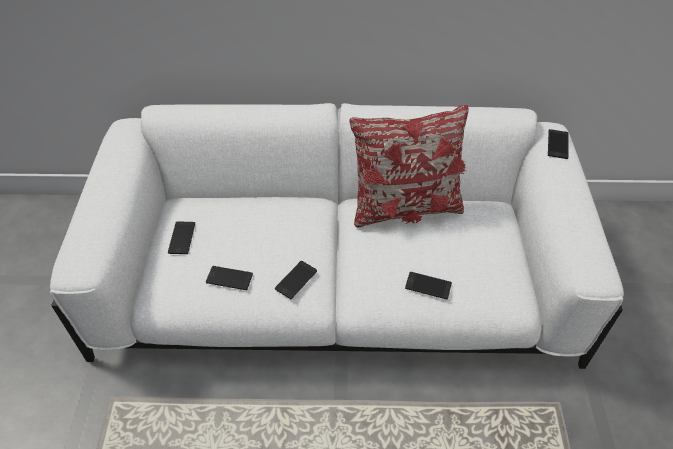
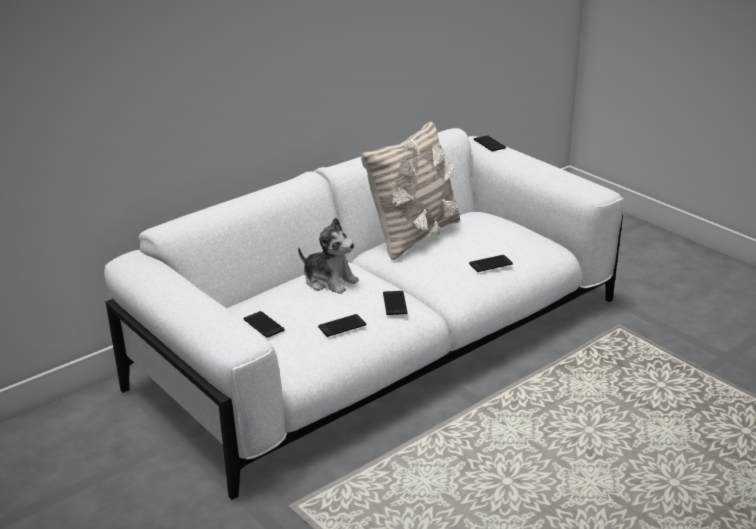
camera: 40 degrees left, 20 degrees down
red pillow [350,105,469,227] -> beige pillow [361,122,460,260]
none -> plush toy [298,217,359,294]

